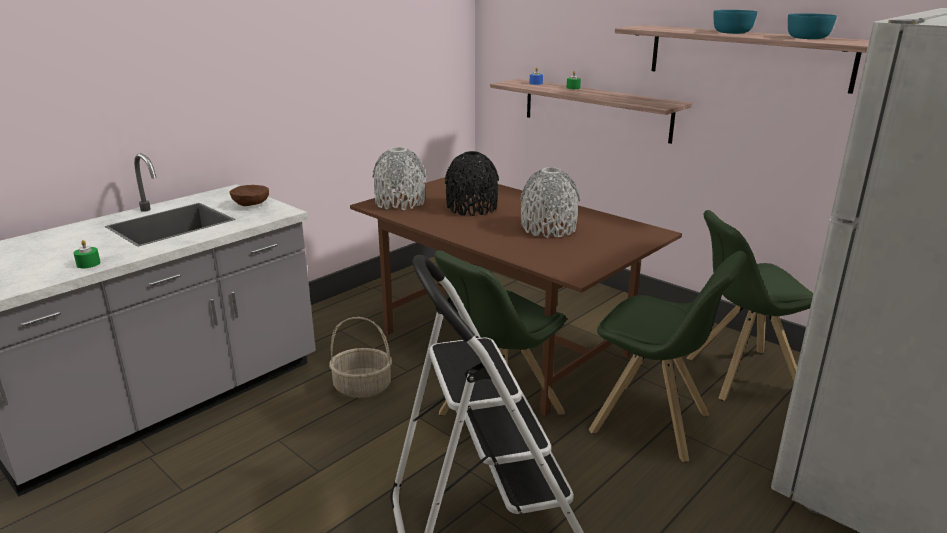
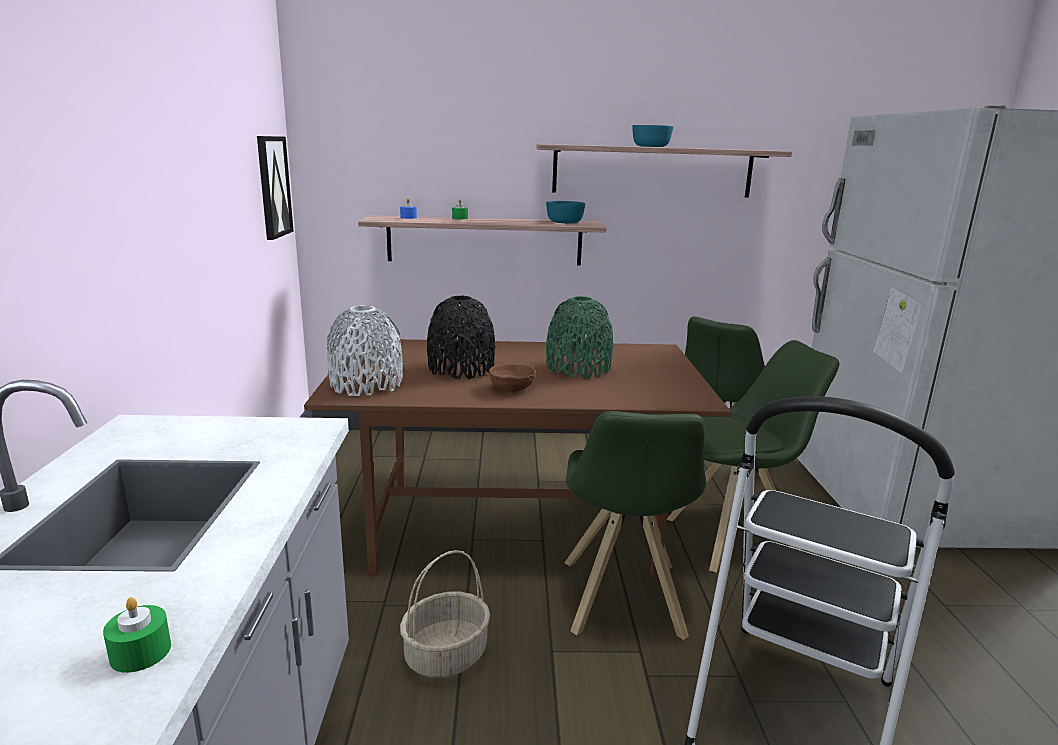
camera: 45 degrees left, 5 degrees down
brown bowl [229,185,269,206] -> brown bowl moved to [489,364,536,392]
grey vase [520,167,580,238] -> green vase [546,296,613,379]
turquoise bowl [788,13,837,39] -> turquoise bowl moved to [546,201,585,223]
none -> picture [257,136,294,240]

